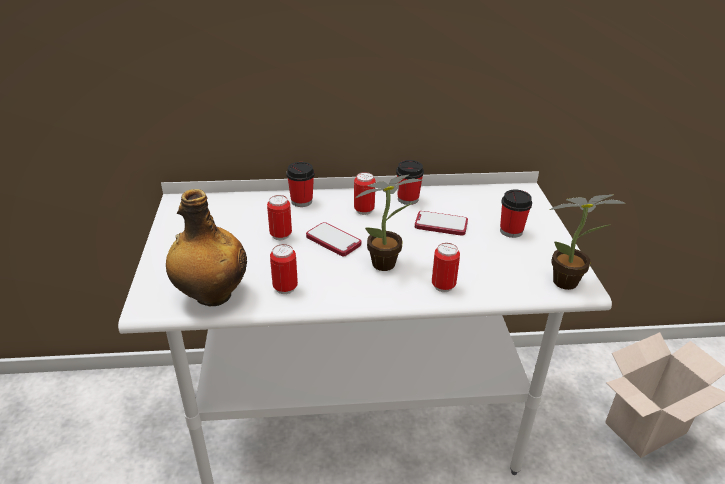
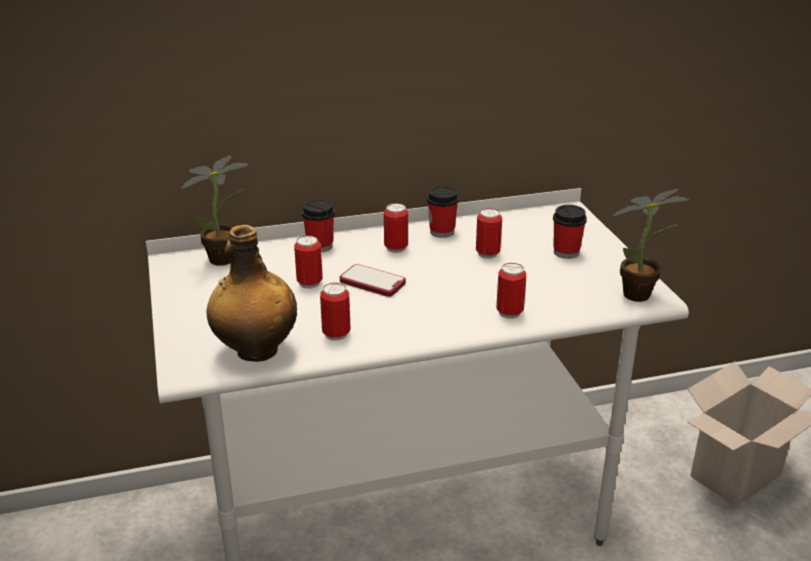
camera: 10 degrees left, 5 degrees down
potted plant [356,174,423,271] -> potted plant moved to [181,156,249,266]
phone [415,211,468,236] -> can [476,208,502,259]

